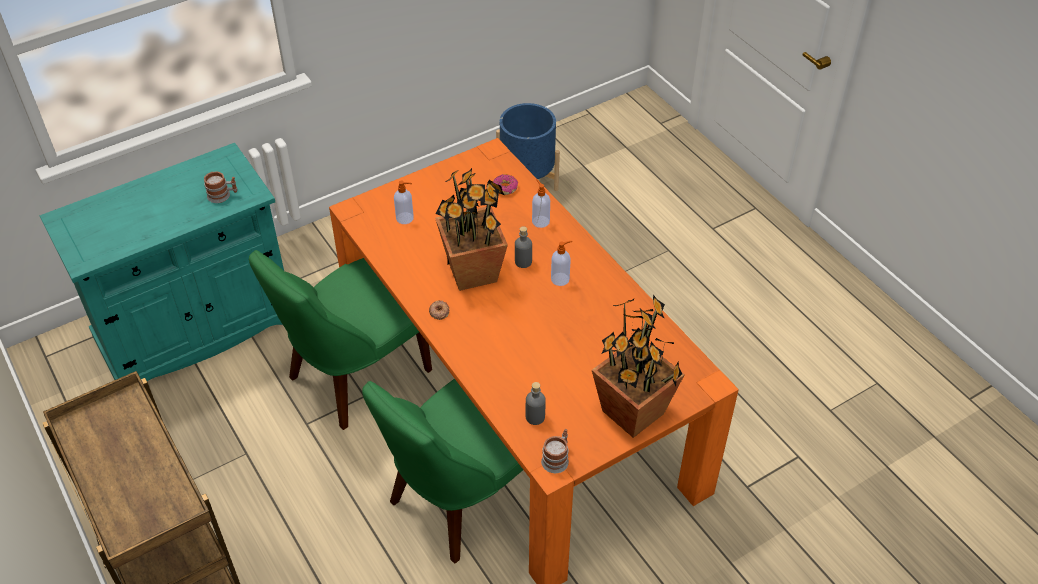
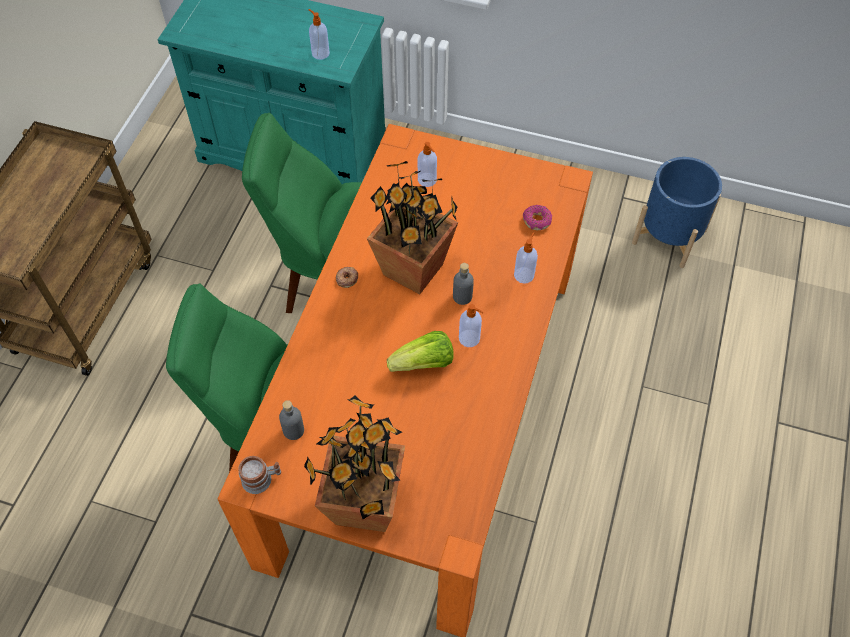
camera: 50 degrees right, 10 degrees up
mug [204,172,237,203] -> soap dispenser [308,9,330,60]
none -> lettuce [387,331,454,372]

